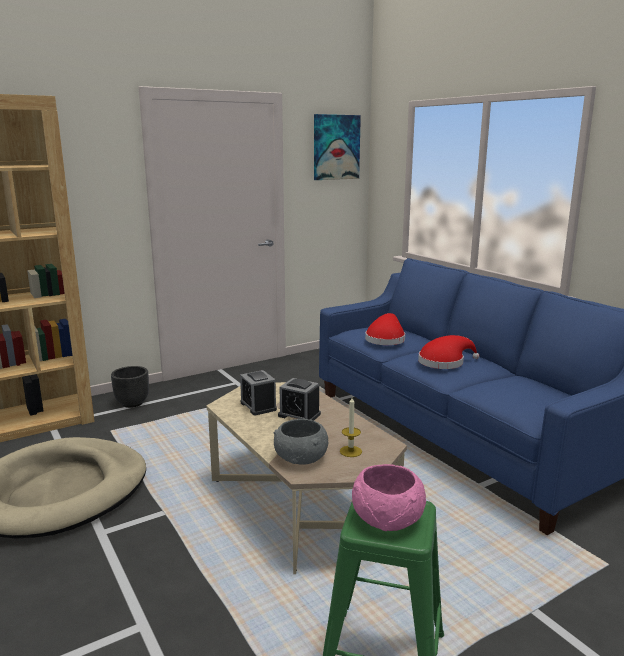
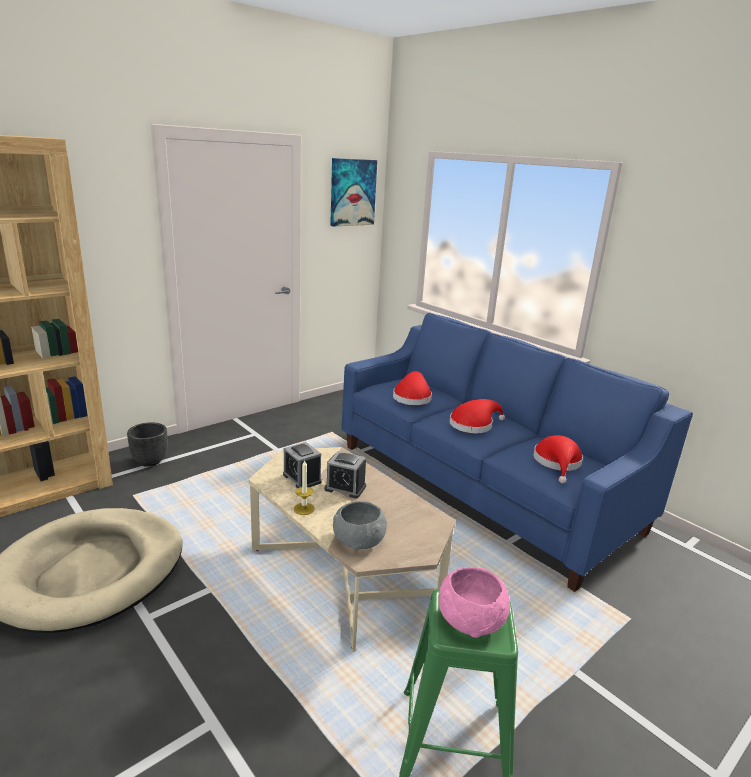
camera: 10 degrees left, 5 degrees up
candle [340,397,362,457] -> candle moved to [294,460,315,515]
none -> red hat [533,435,583,483]

